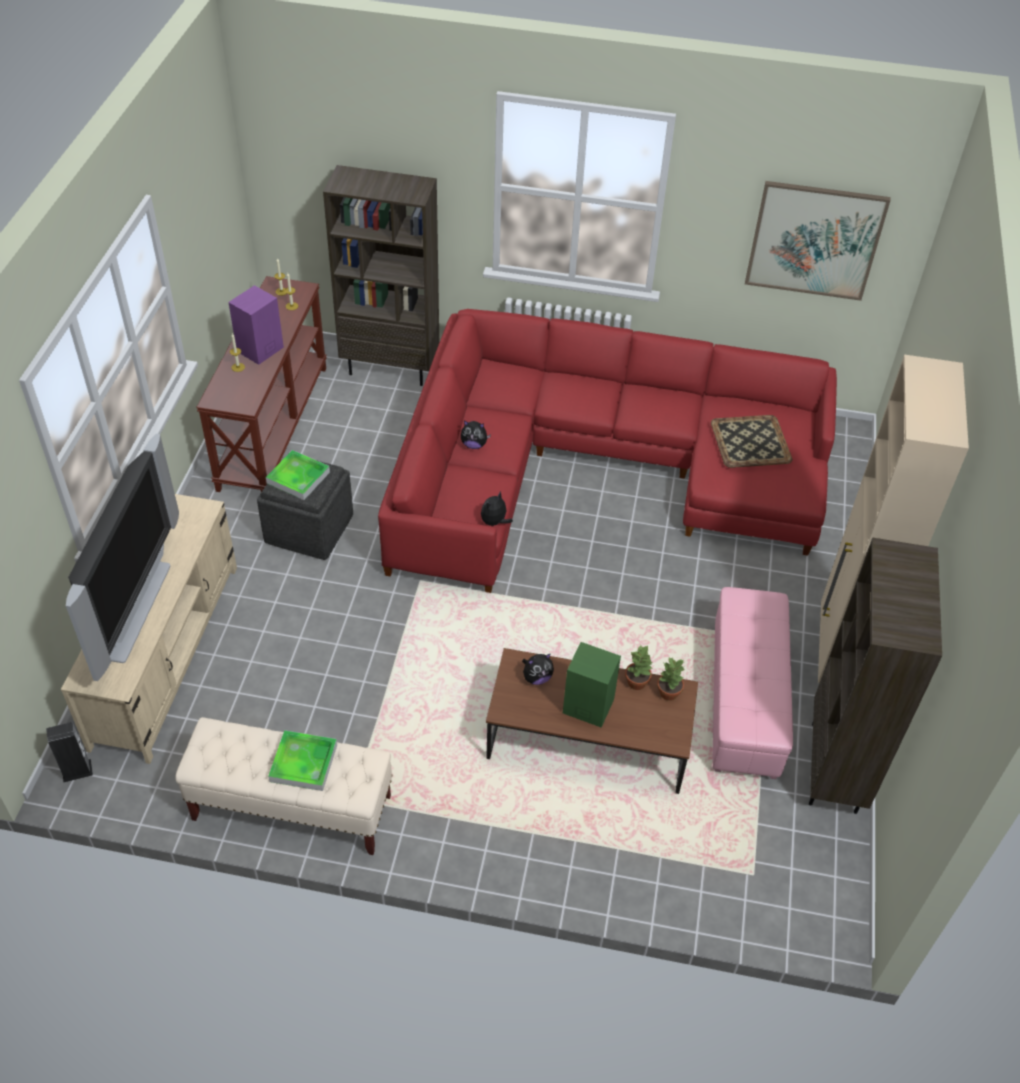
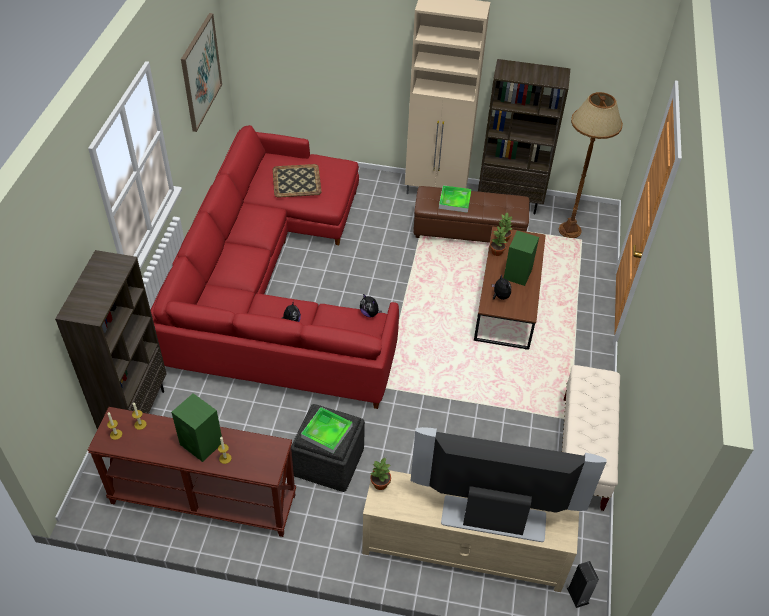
camera: 90 degrees left, 0 degrees up
purple speaker [228,285,284,365] -> green speaker [171,393,222,462]
tray [268,730,337,791] -> tray moved to [439,185,471,213]
pink ottoman [713,587,793,779] -> brown ottoman [413,186,530,243]
none -> potted plant [370,458,391,490]
none -> brown floor lamp [559,92,623,238]

